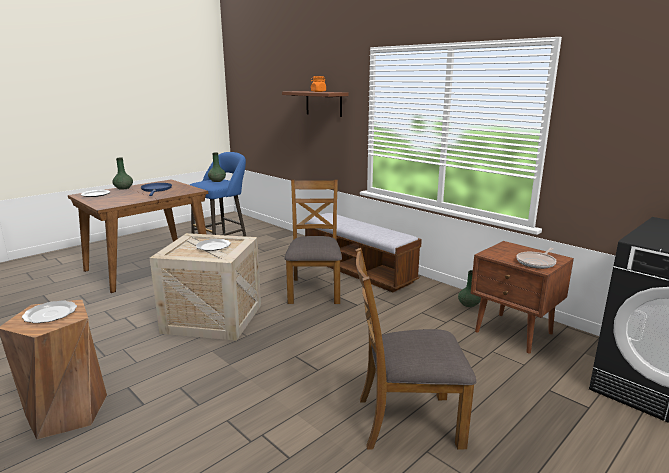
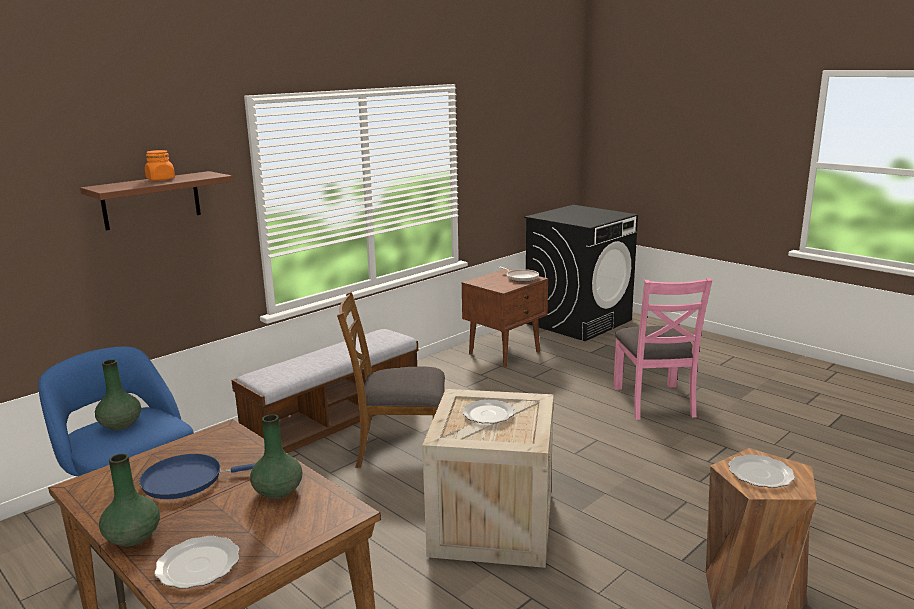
camera: 90 degrees left, 0 degrees up
brown chair [356,248,476,450] -> pink chair [613,278,712,420]
green vase [458,270,481,307] -> green vase moved to [250,414,303,499]

